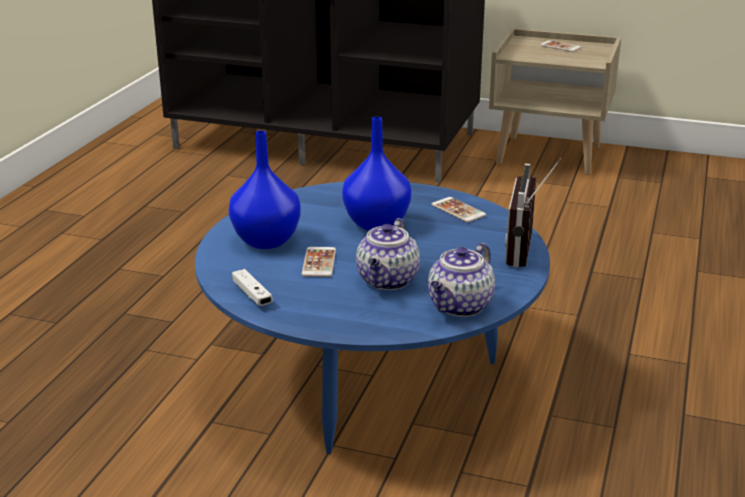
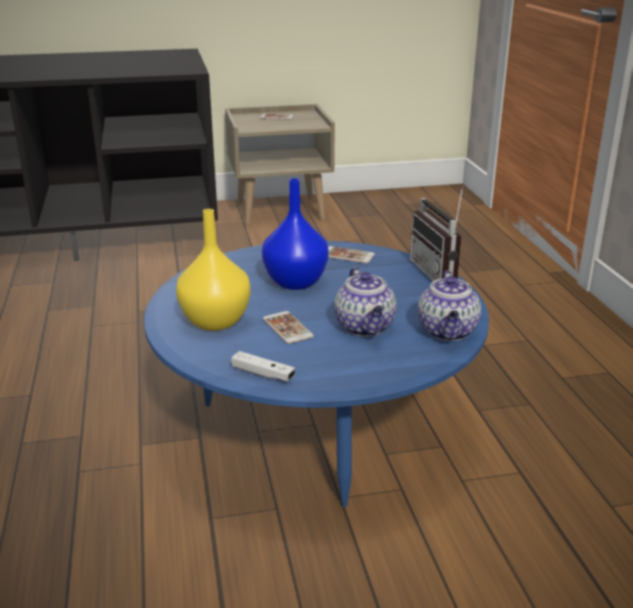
camera: 30 degrees left, 0 degrees up
blue vase [229,131,301,249] -> yellow vase [176,209,250,331]

